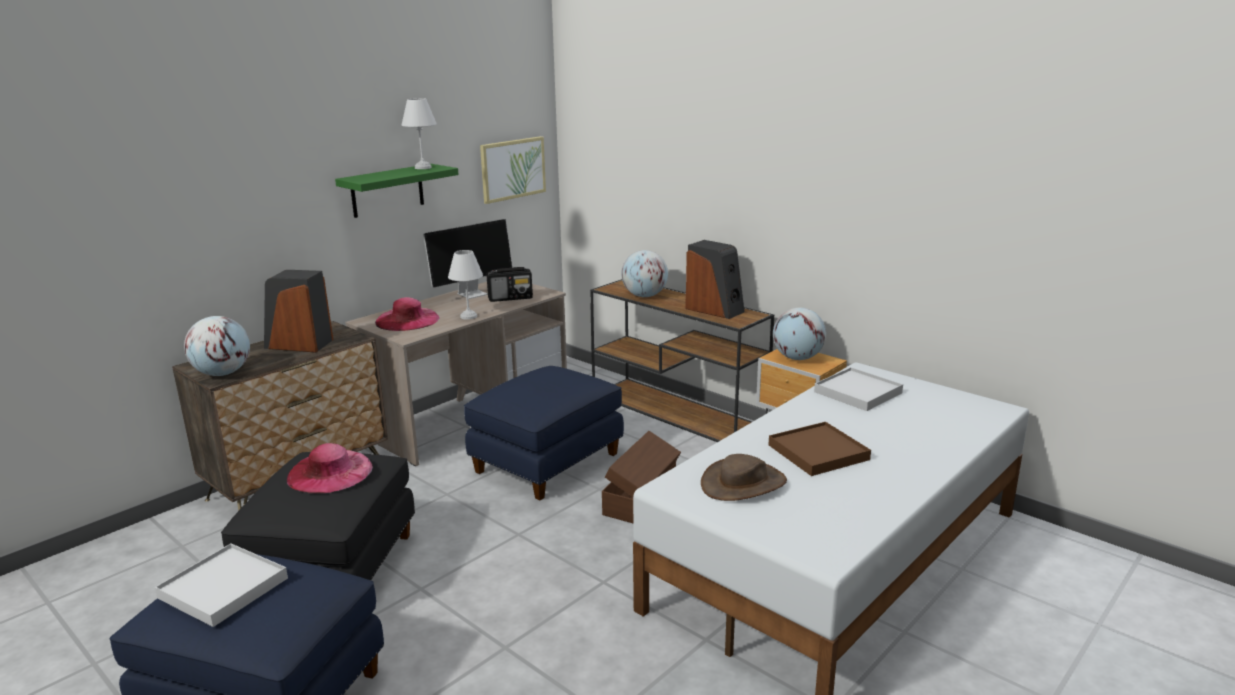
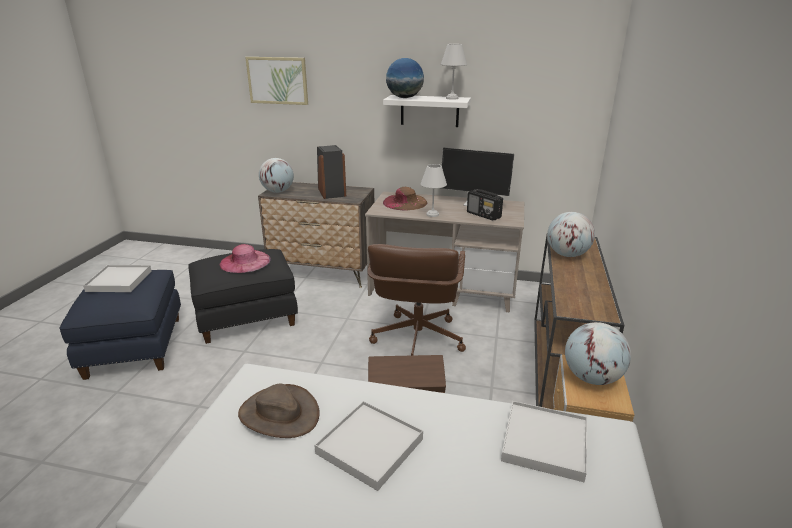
camera: 60 degrees right, 5 degrees up
green shelf [335,164,459,218] -> white shelf [383,95,471,127]
pink hat [375,297,439,331] -> brown hat [383,187,427,210]
blue ottoman [464,366,624,500] -> brown office chair [367,244,466,356]
picture [480,136,546,204] -> picture moved to [245,57,308,105]
speaker [685,240,745,319] -> none
brown tray [768,422,871,476] -> white tray [314,401,423,491]
none -> globe [386,58,424,98]

